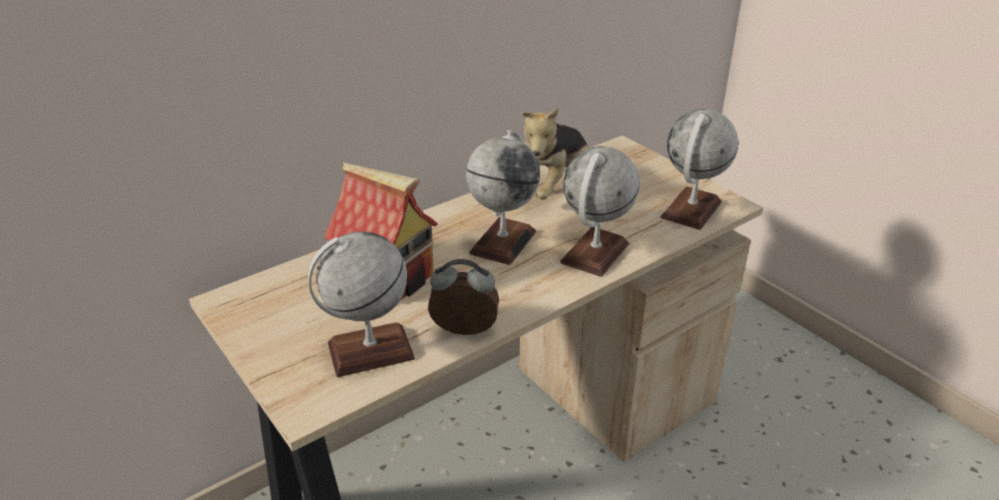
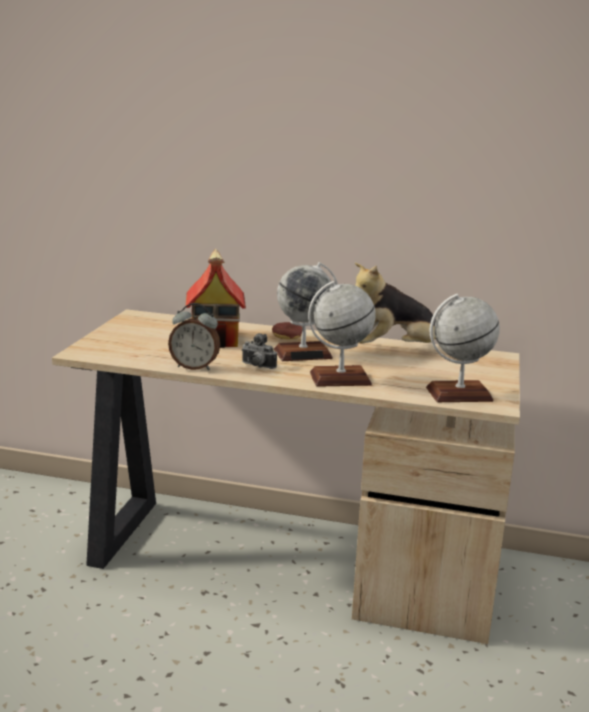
camera: 50 degrees right, 15 degrees down
globe [308,231,415,377] -> none
alarm clock [428,259,499,335] -> alarm clock turned 135 degrees clockwise [168,303,220,370]
none -> camera [242,333,277,369]
none -> donut [272,322,302,339]

